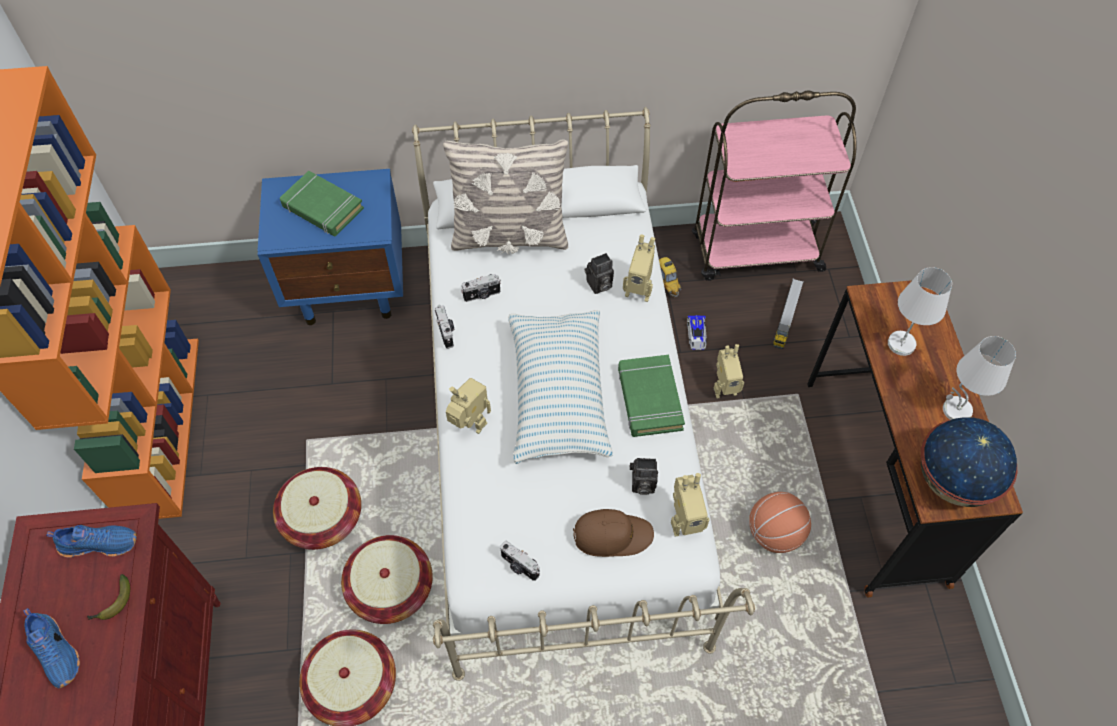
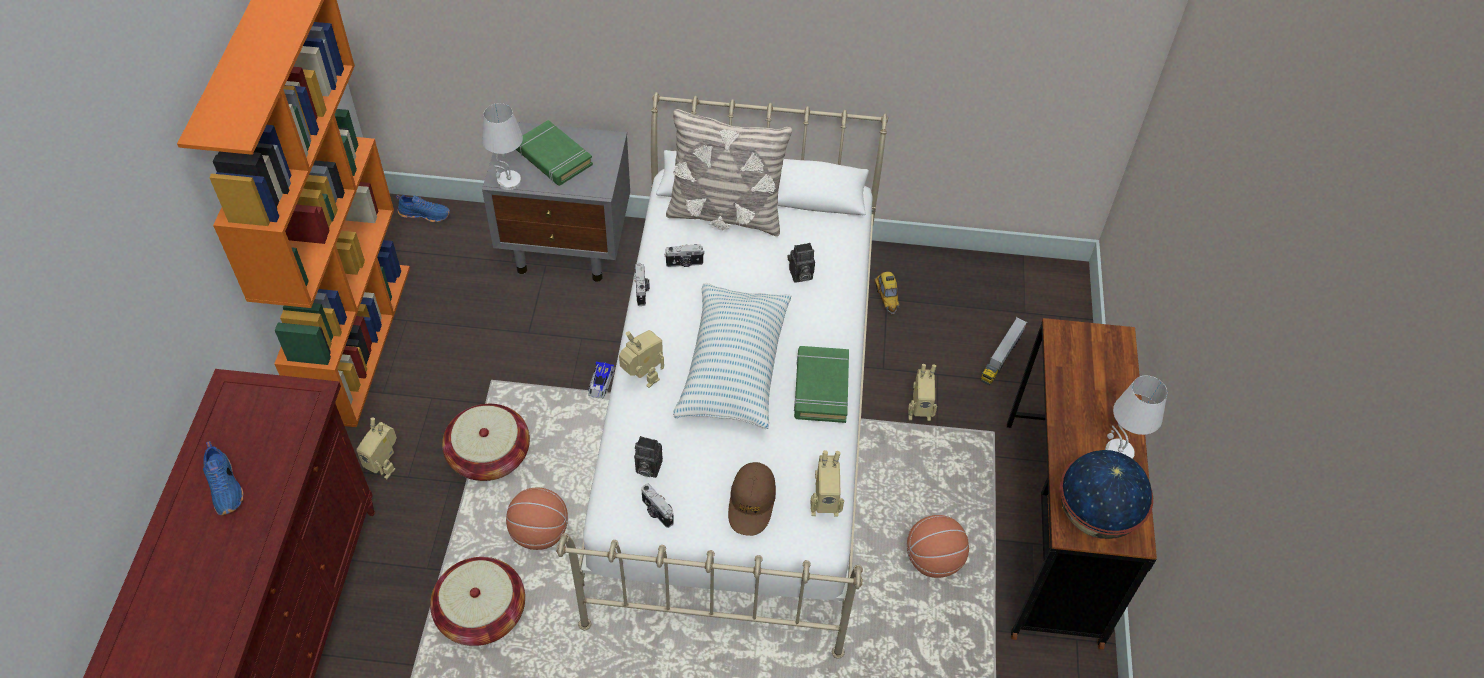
camera: 10 degrees right, 5 degrees down
blue shoe [46,525,137,557] -> blue shoe moved to [396,195,450,222]
banana [87,574,130,620] -> none
blue nightstand [258,169,403,325] -> grey nightstand [482,122,630,282]
basket [341,535,433,624] -> basketball [506,487,568,550]
brown cap [573,509,654,557] -> brown cap turned 90 degrees clockwise [728,462,776,536]
toy robot [623,234,655,302] -> toy robot moved to [356,418,397,479]
camera [630,458,658,495] -> camera moved to [634,436,663,478]
toy car [687,315,707,350] -> toy car moved to [588,361,615,399]
pink cart [692,90,857,281] -> none
white table lamp [888,267,952,356] -> white table lamp moved to [482,103,523,190]

